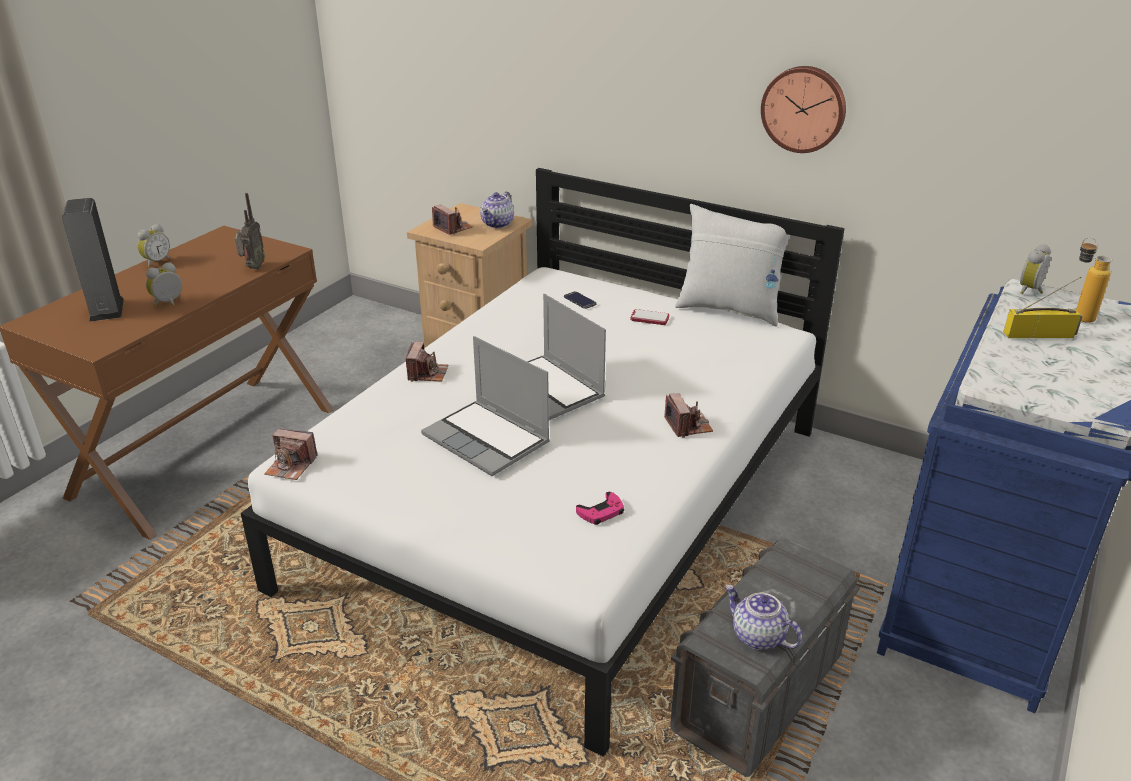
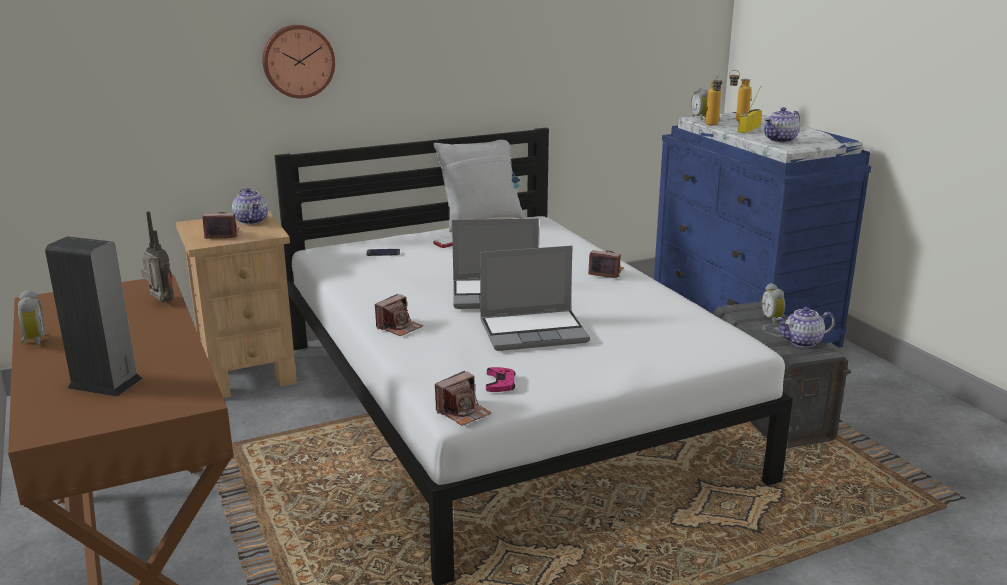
camera: 55 degrees left, 10 degrees down
alarm clock [146,262,182,306] -> alarm clock moved to [761,283,785,324]
camera [406,342,448,382] -> camera turned 90 degrees clockwise [375,294,423,336]
pink game controller [576,492,624,525] -> pink game controller moved to [486,367,516,392]
wall clock [761,66,846,153] -> wall clock moved to [263,25,335,98]
none -> bottle [705,75,722,125]
none -> teapot [764,107,800,143]

